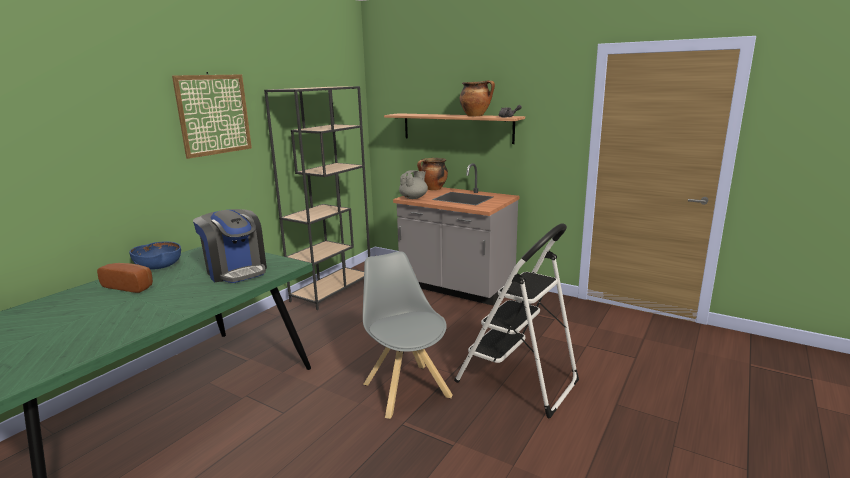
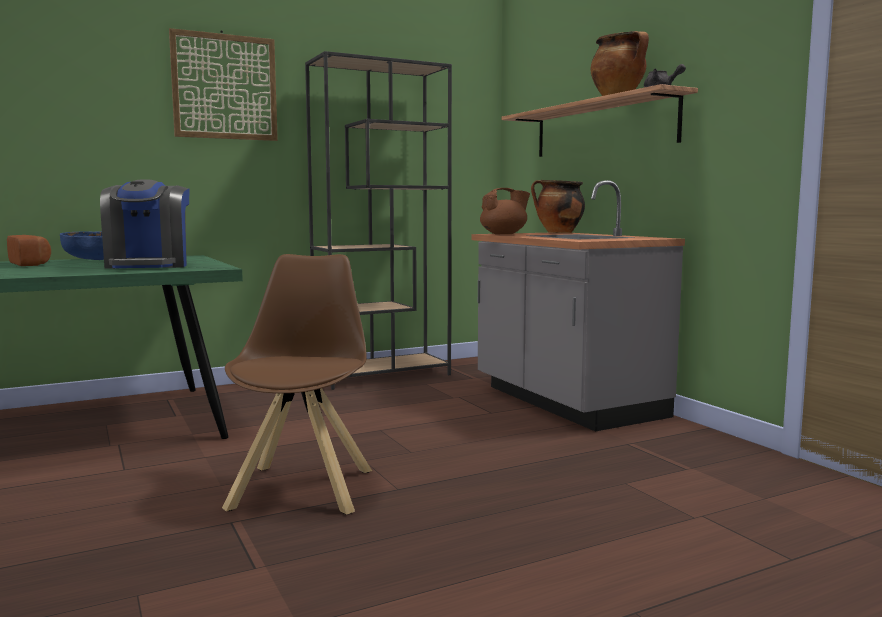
camera: 30 degrees right, 10 degrees down
grey chair [363,251,453,419] -> brown chair [222,254,372,515]
grey teapot [399,170,428,199] -> brown teapot [480,188,530,234]
step ladder [454,223,579,418] -> none

